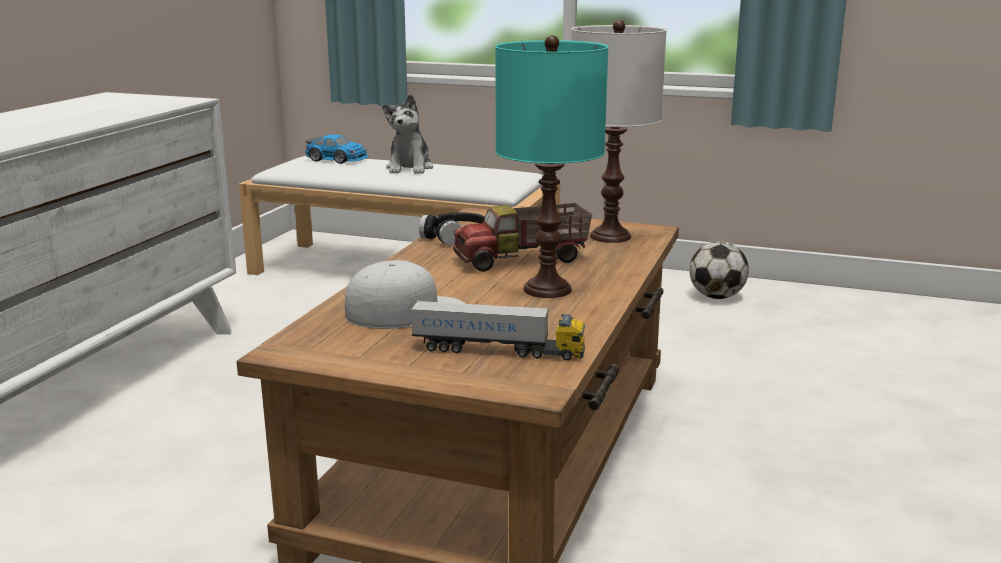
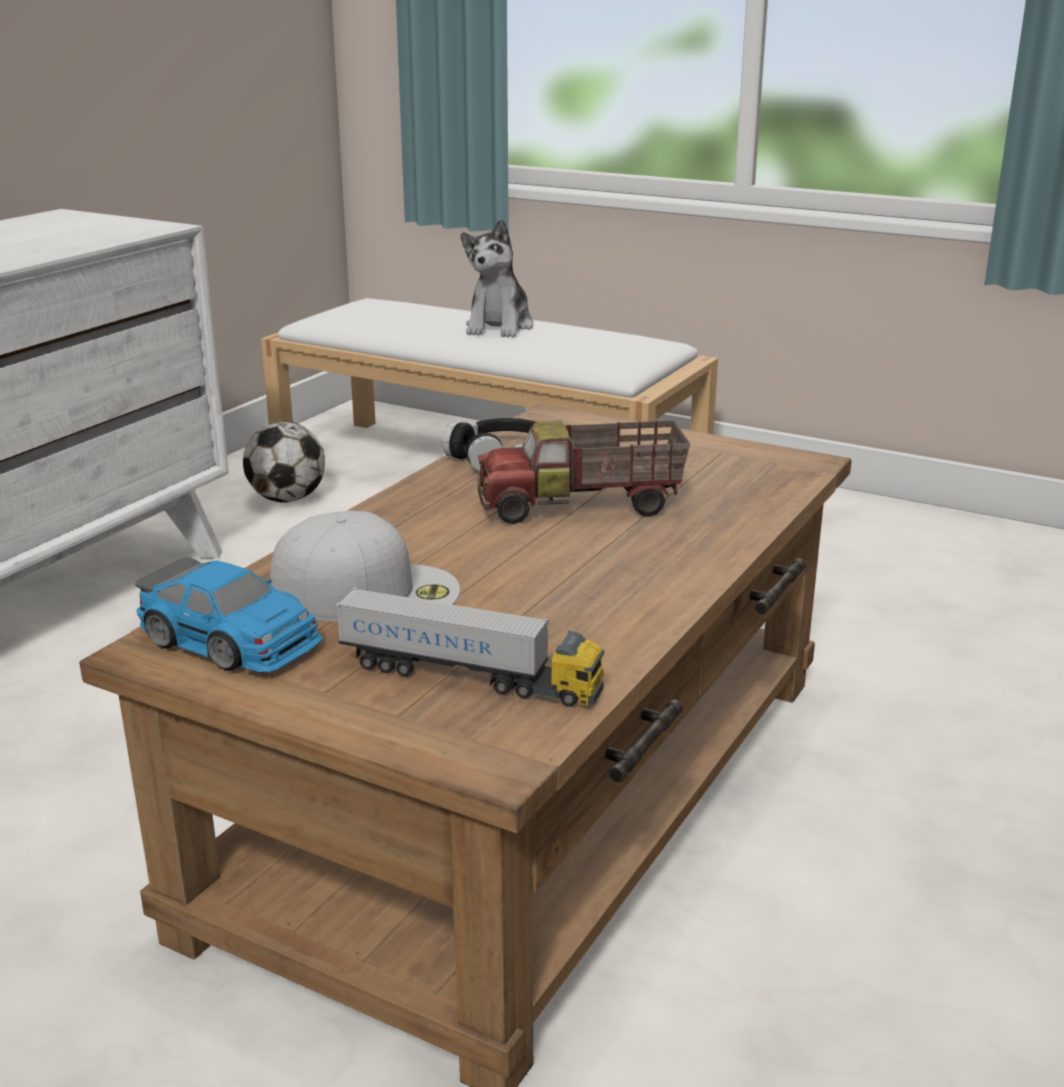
camera: 10 degrees right, 5 degrees up
toy car [305,135,369,164] -> toy car moved to [135,557,323,672]
turquoise table lamp [495,35,609,298] -> none
white table lamp [571,20,667,243] -> none
football [690,241,749,299] -> football moved to [243,421,325,503]

